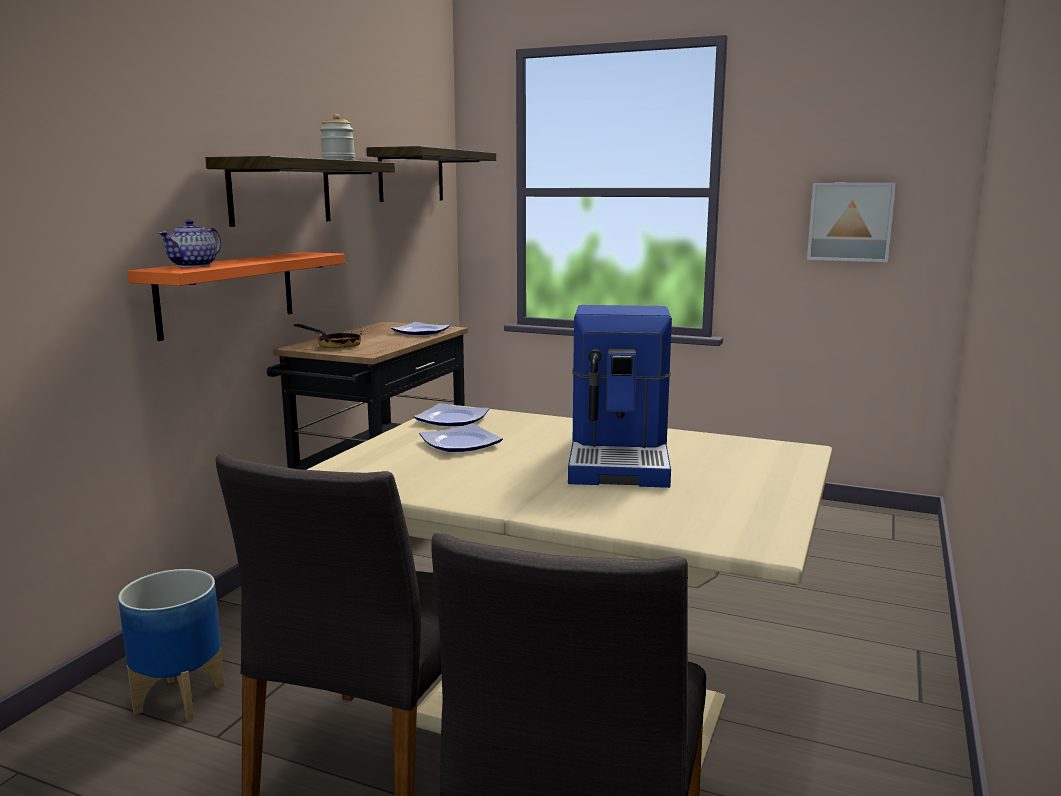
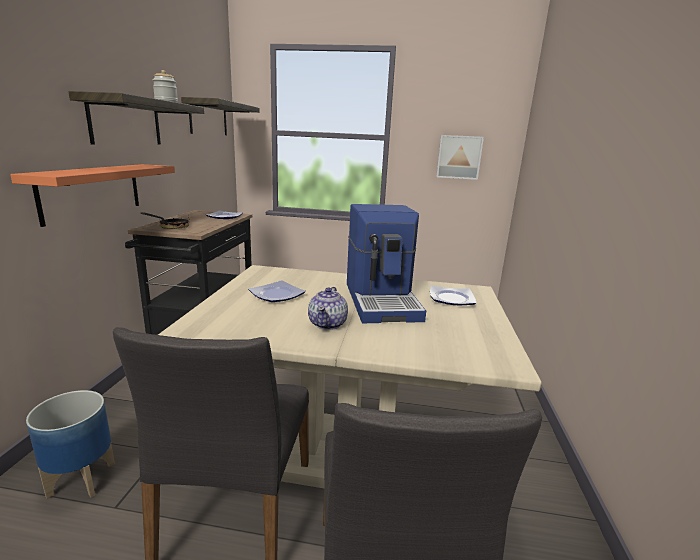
camera: 15 degrees left, 5 degrees up
teapot [159,220,221,267] -> teapot moved to [308,287,348,330]
plate [414,403,489,426] -> plate moved to [430,286,476,305]

